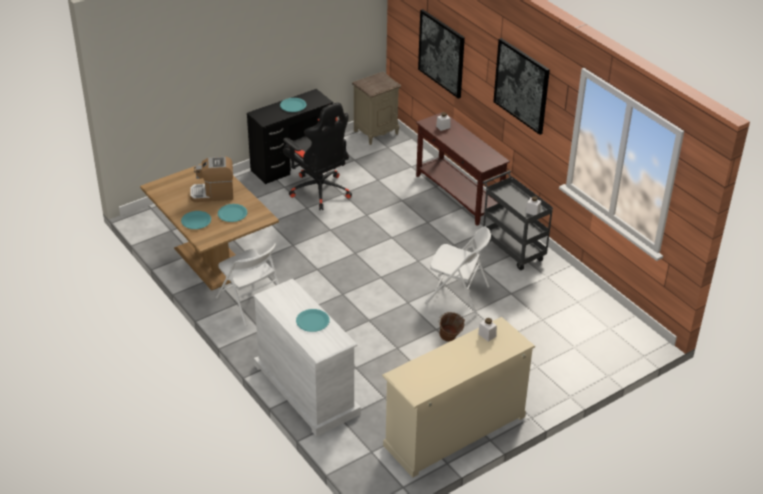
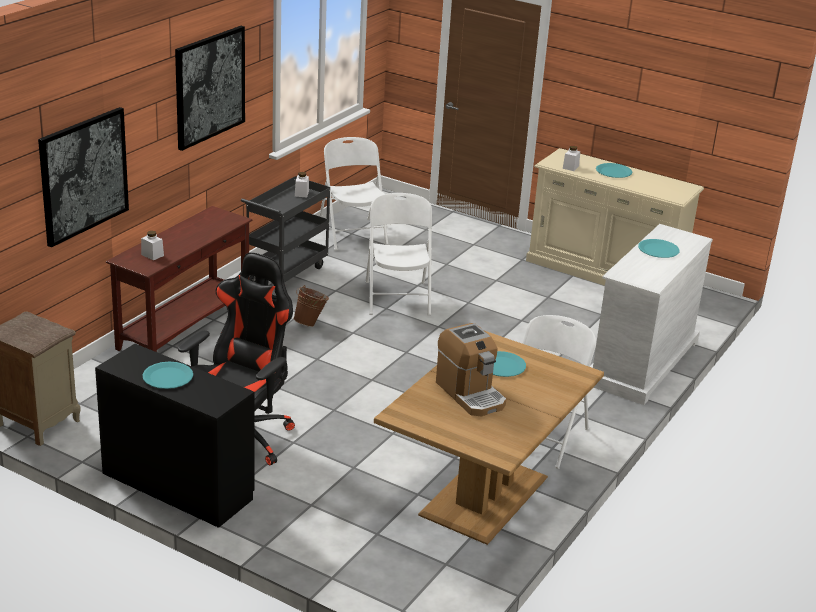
camera: 115 degrees left, 10 degrees down
turquoise plate [181,211,211,229] -> turquoise plate moved to [596,163,632,178]
brown bucket [439,312,465,342] -> brown bucket moved to [293,285,329,327]
none -> white chair [319,137,389,251]

